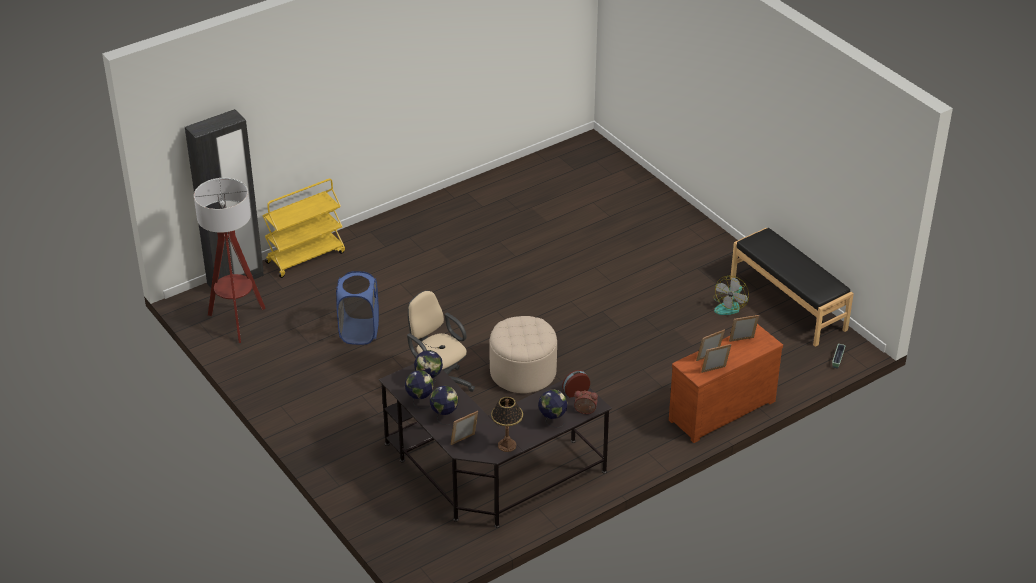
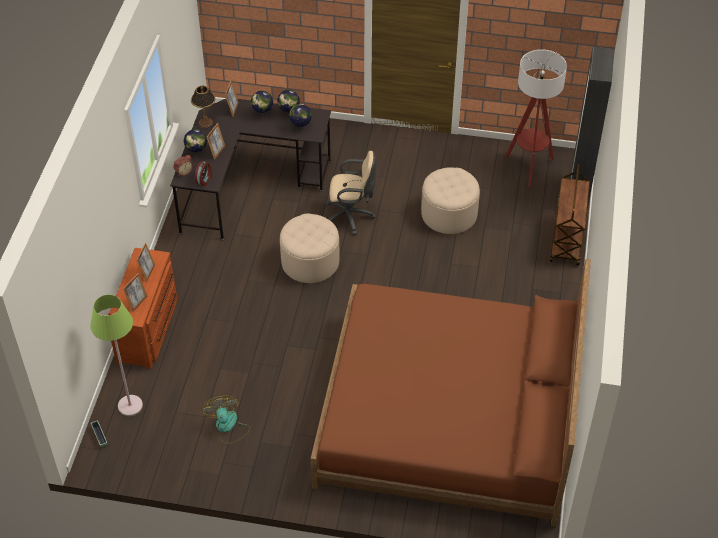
camera: 135 degrees right, 10 degrees up
yellow cart [263,179,345,278] -> brown cart [550,164,590,266]
blue laundry basket [336,271,379,345] -> beige ottoman [421,167,480,234]
picture frame [701,344,731,373] -> picture frame moved to [207,123,225,160]
black bench [730,228,854,347] -> none
none -> green floor lamp [90,295,143,416]
none -> brown bed [311,259,591,527]

